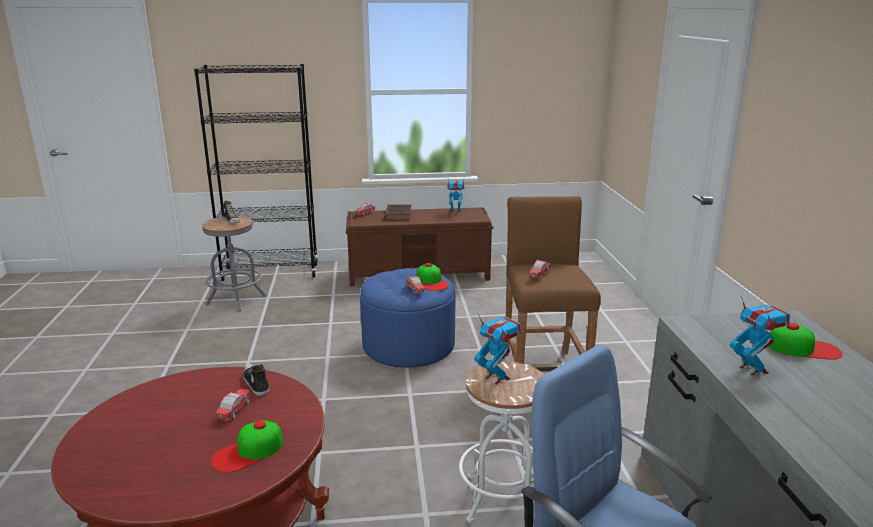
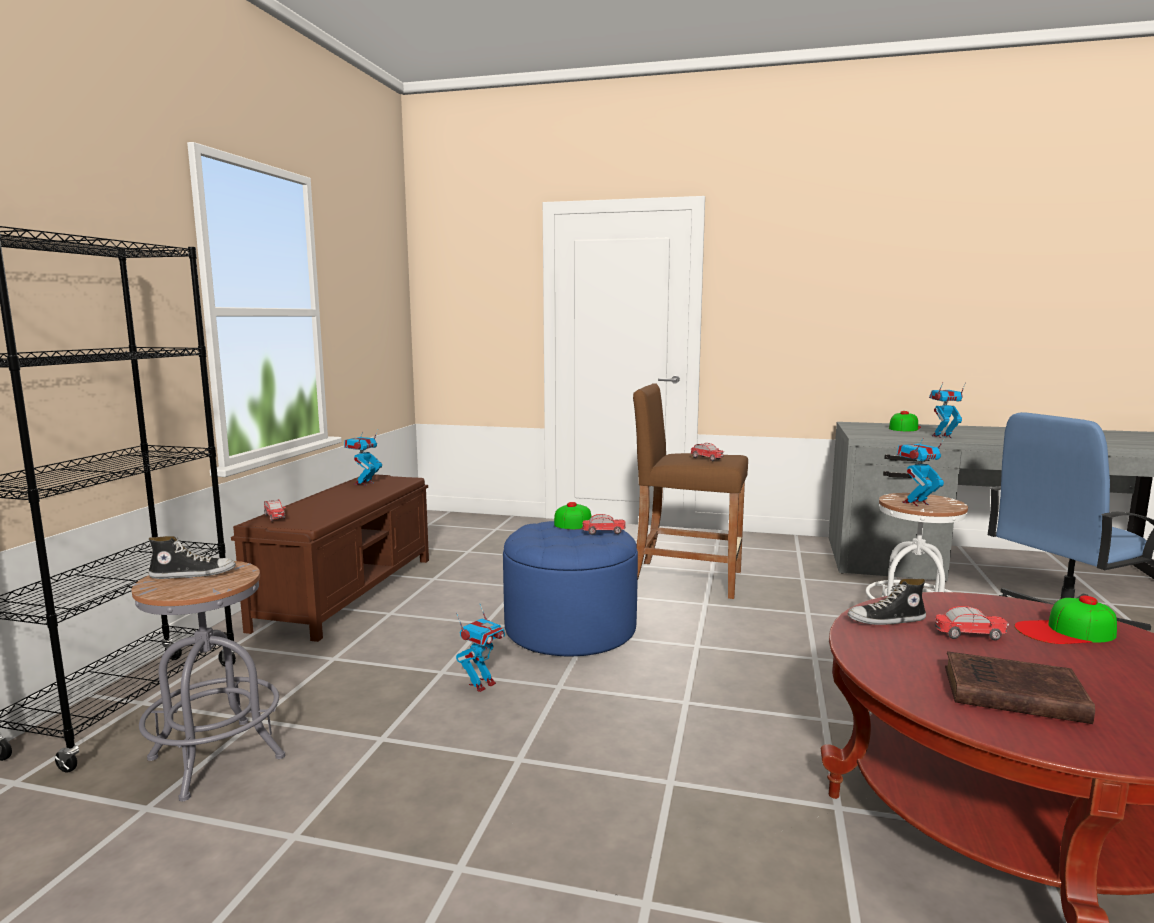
camera: 70 degrees left, 10 degrees down
cap [211,420,283,472] -> cap turned 105 degrees clockwise [1014,595,1117,644]
toy car [216,389,250,421] -> toy car turned 150 degrees clockwise [935,606,1009,640]
brown book [385,204,412,221] -> brown book moved to [945,651,1095,724]
none -> toy robot [456,603,505,692]

